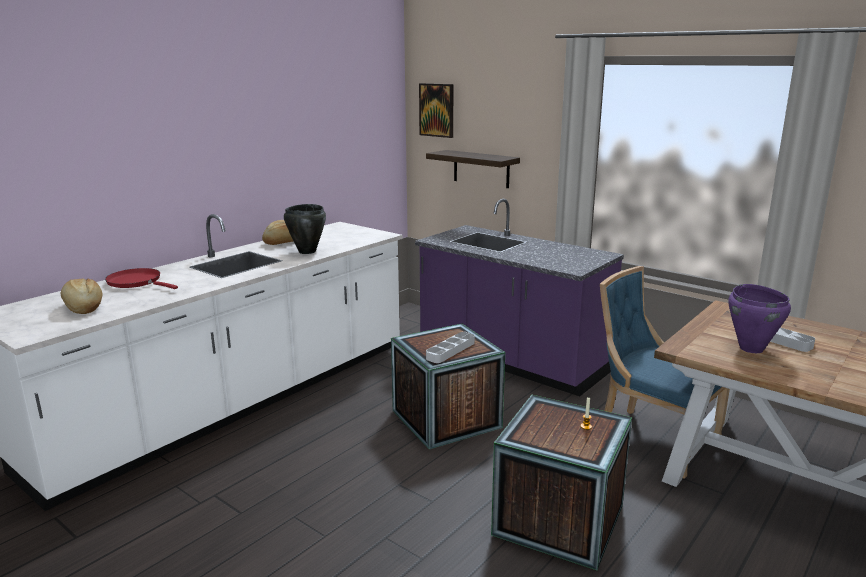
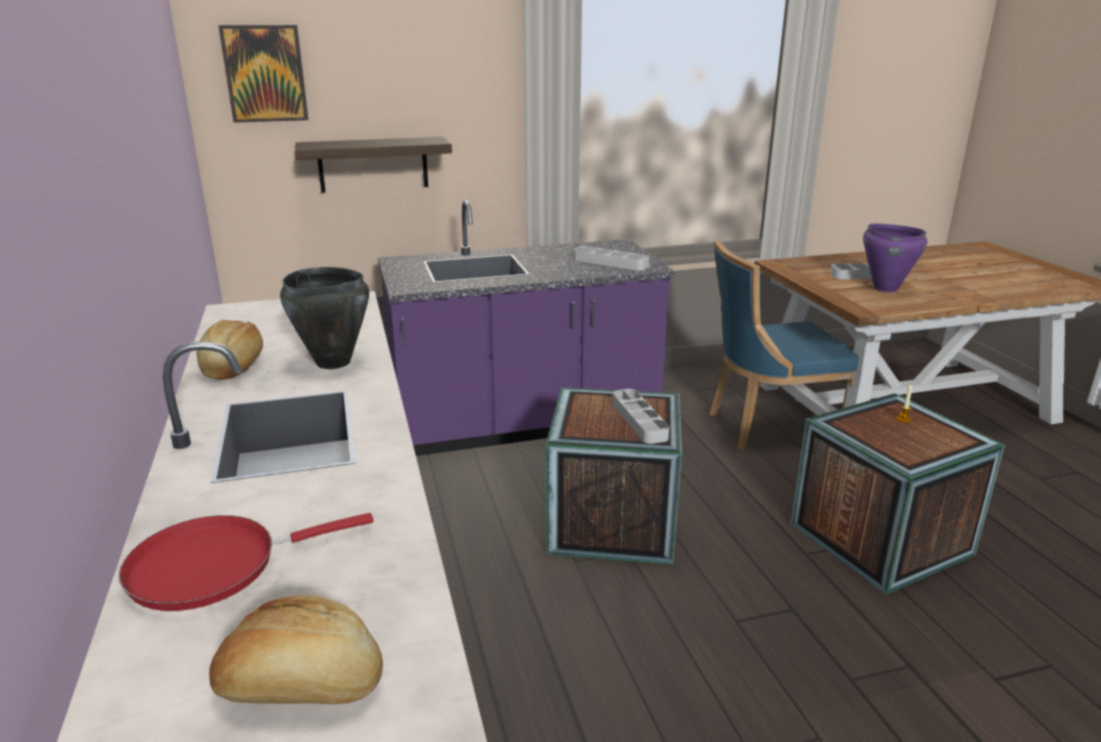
camera: 55 degrees left, 5 degrees up
none -> grey tray [574,246,649,271]

